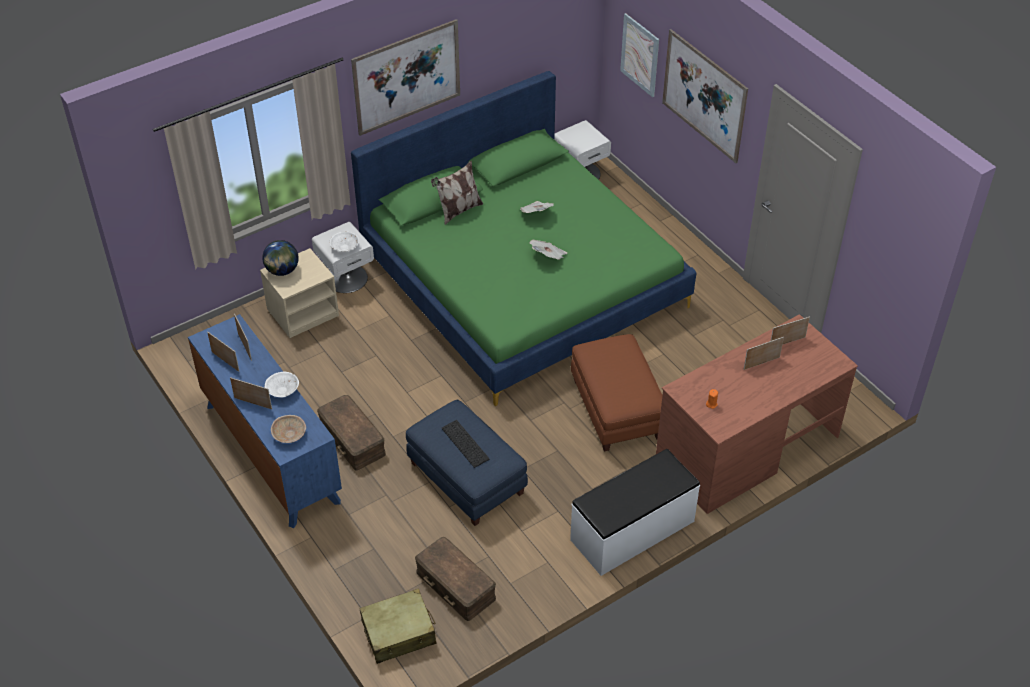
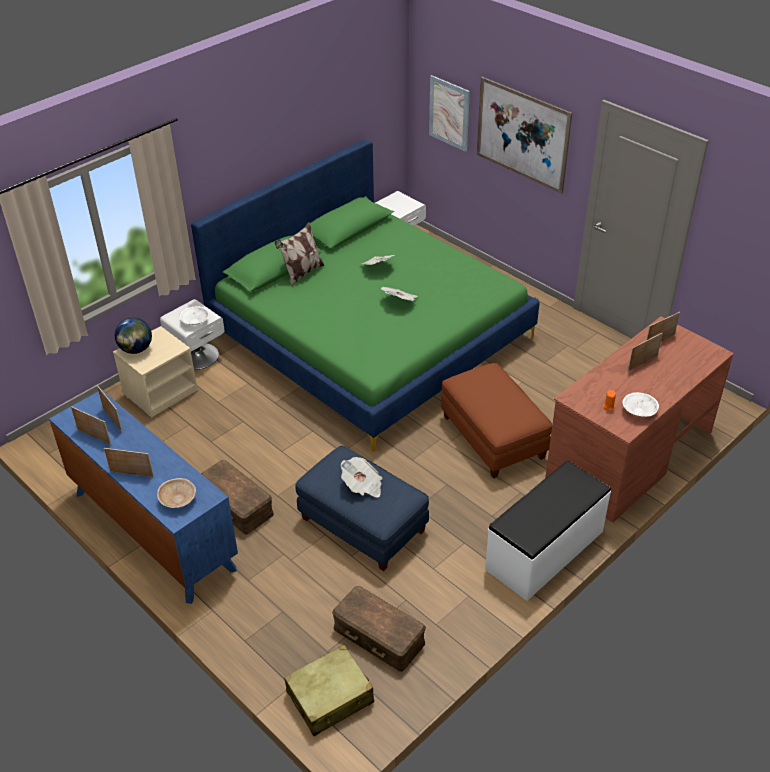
camera: 10 degrees left, 5 degrees down
white bowl [265,372,299,397] -> white bowl moved to [622,392,659,417]
picture [351,19,460,136] -> none
keyboard [442,420,490,468] -> newspaper [341,457,382,498]

